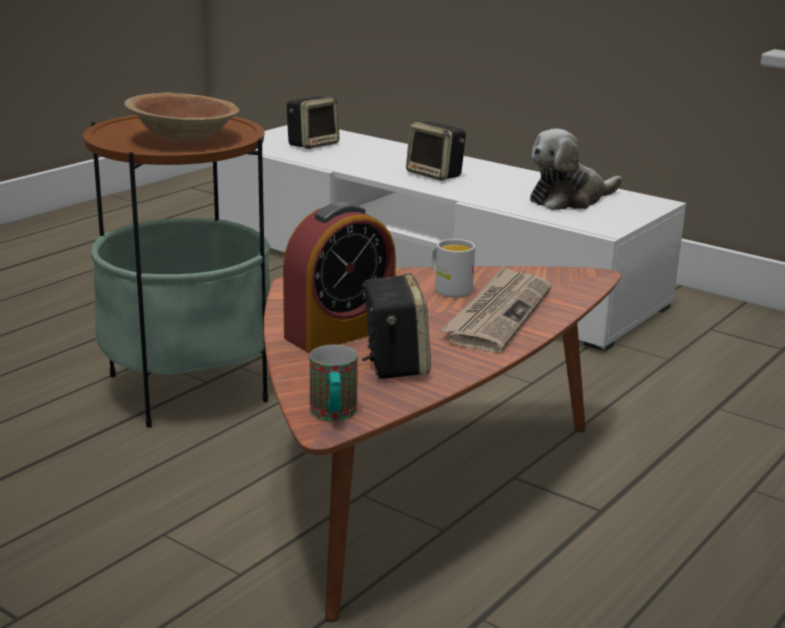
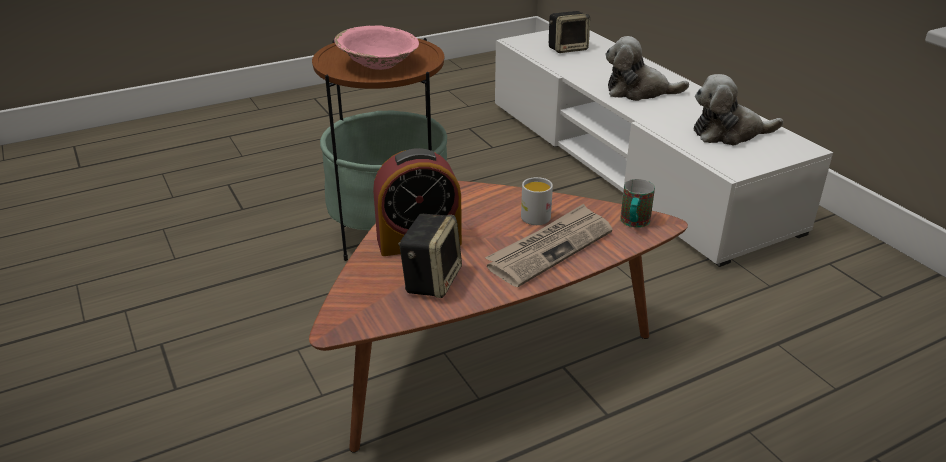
camera: 25 degrees right, 10 degrees up
brown bowl [124,92,239,143] -> pink bowl [334,25,419,70]
mug [310,345,358,421] -> mug moved to [620,179,655,228]
speaker [406,122,466,181] -> plush toy [605,36,689,101]

